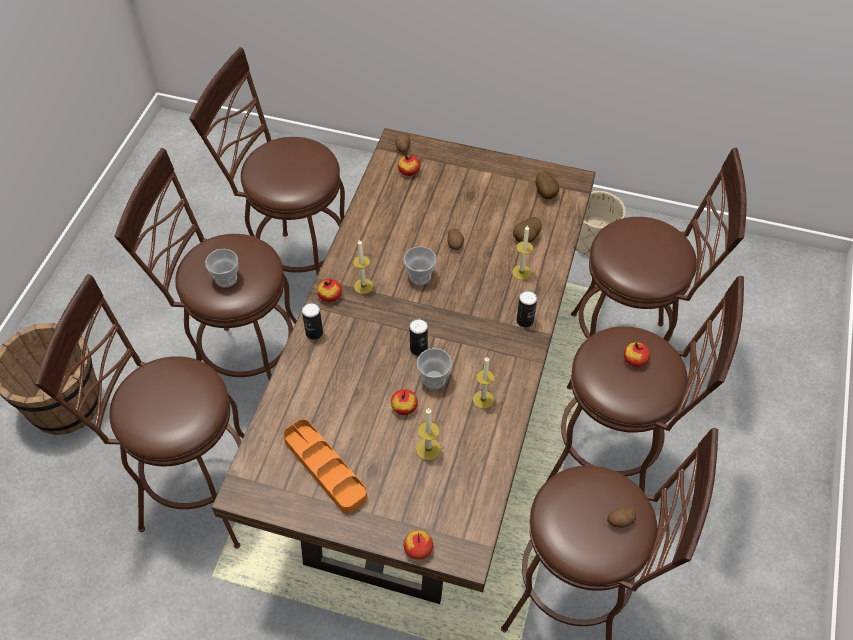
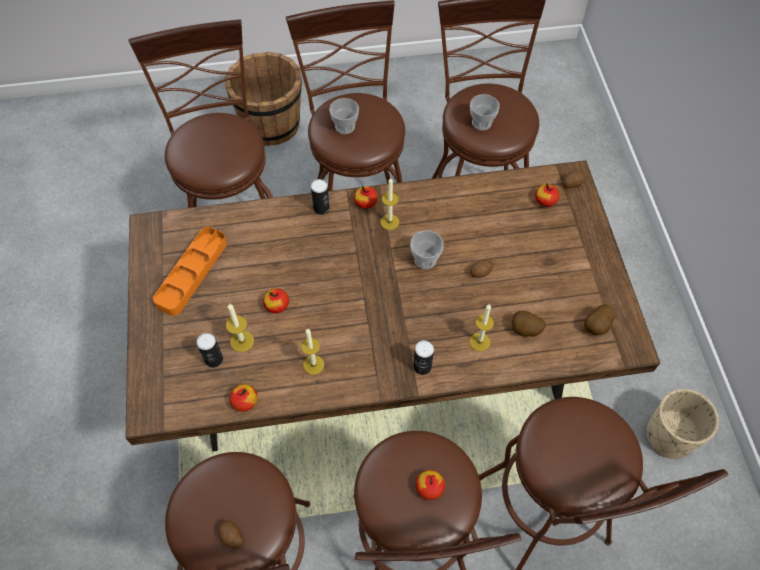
camera: 65 degrees right, 5 degrees up
apple [404,530,433,560] -> apple moved to [229,384,258,412]
can [409,319,428,356] -> can moved to [197,333,223,368]
cup [417,348,452,389] -> cup moved to [470,94,500,131]

